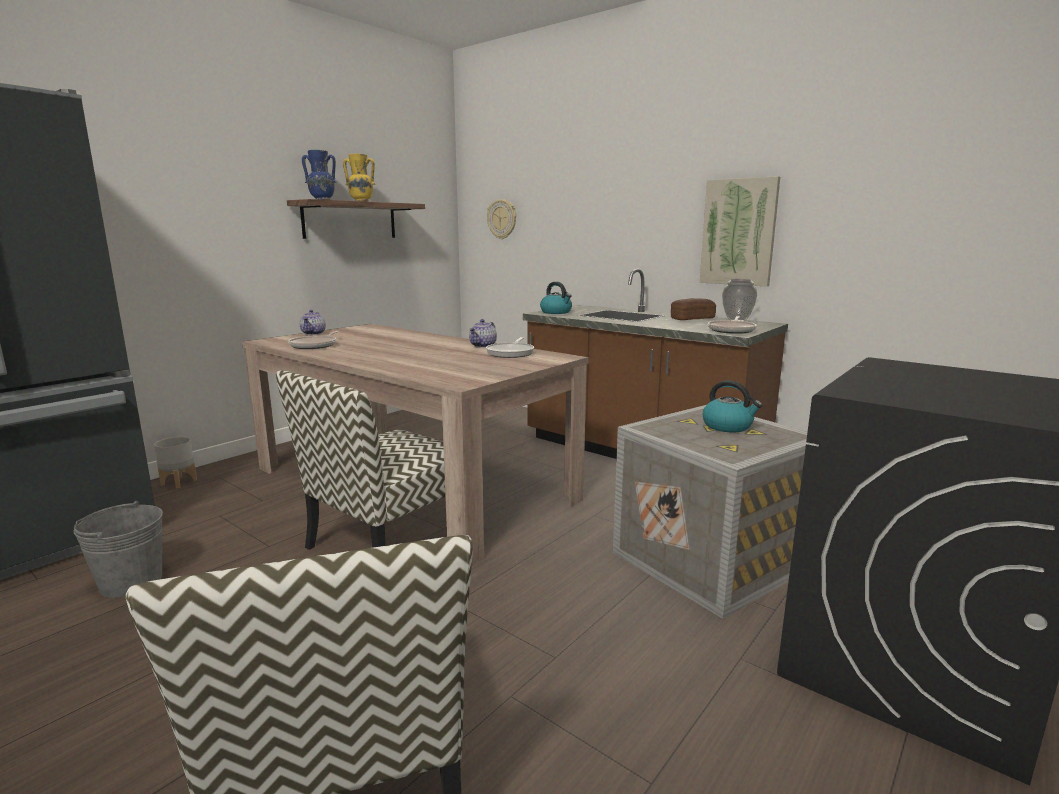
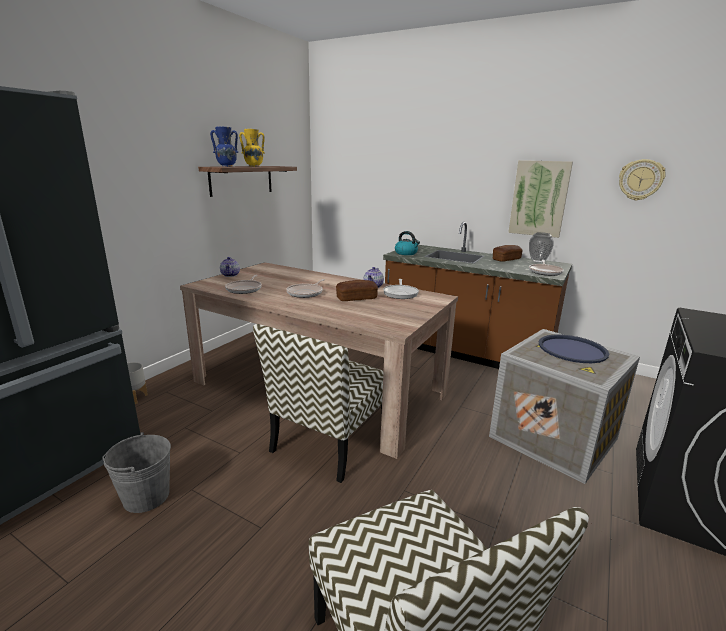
camera: 10 degrees left, 5 degrees up
wall clock [487,199,516,239] -> wall clock moved to [619,159,666,201]
kettle [703,380,762,432] -> blue tray [539,335,609,363]
none -> frying pan [286,279,325,298]
none -> bread [336,280,378,301]

